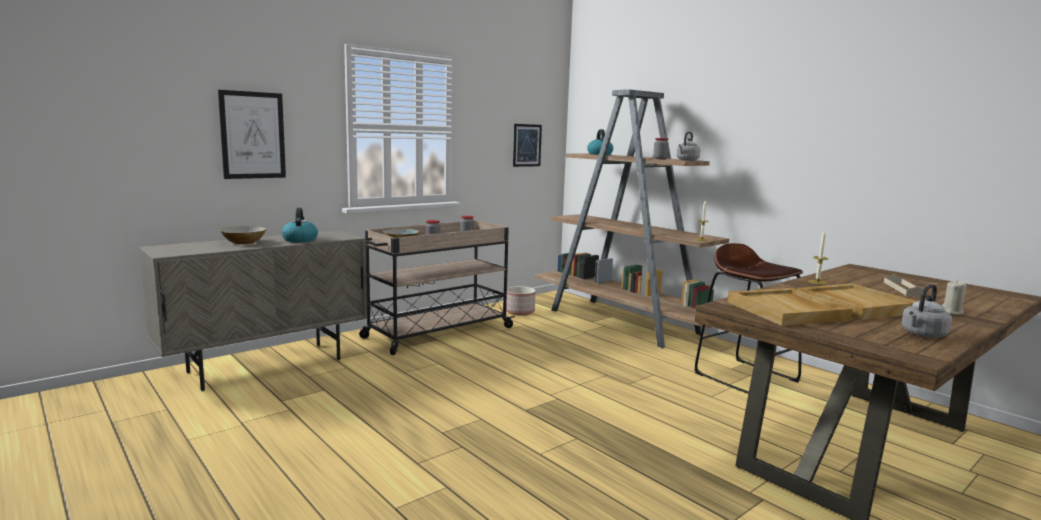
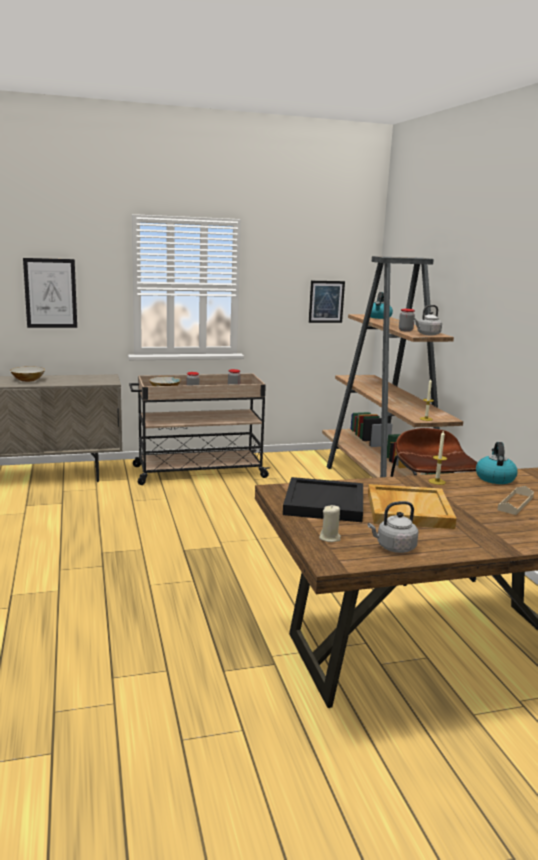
camera: 25 degrees right, 5 degrees up
kettle [282,208,318,242] -> kettle moved to [476,442,518,484]
planter [506,286,536,316] -> none
beige tray [727,288,853,326] -> black tray [283,477,363,522]
beige candle [942,280,967,315] -> beige candle moved to [319,505,341,542]

